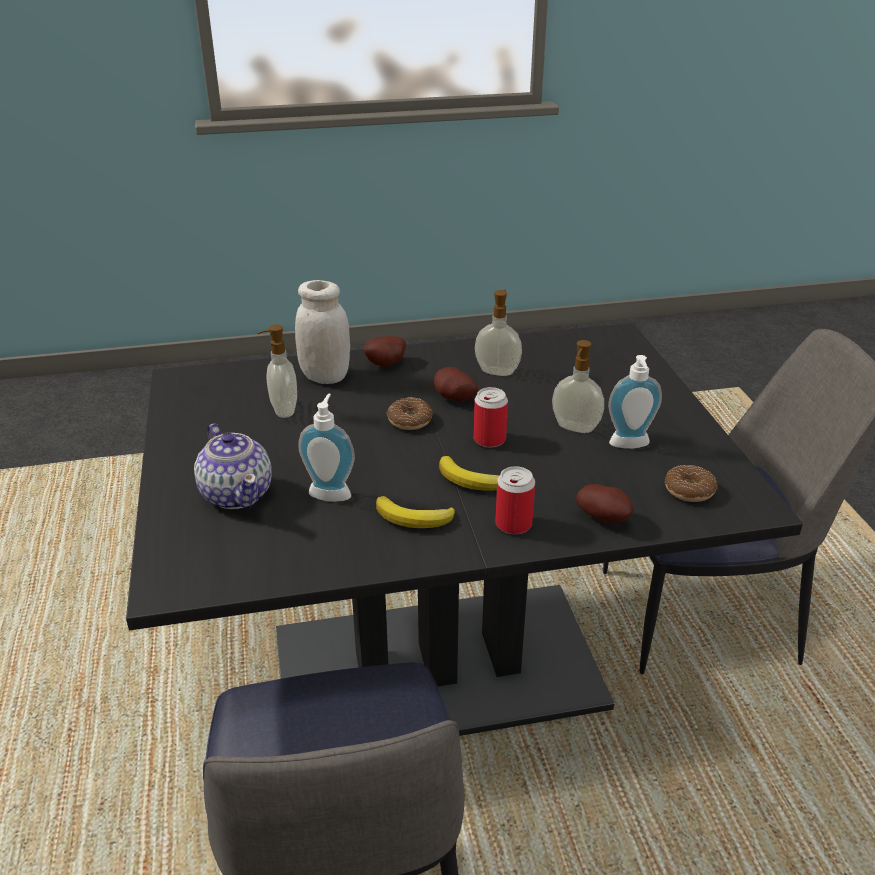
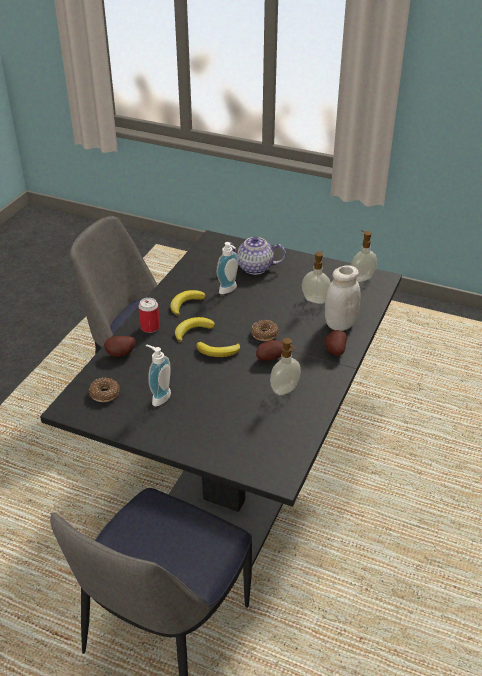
camera: 125 degrees right, 5 degrees up
can [474,387,508,447] -> banana [196,342,240,357]
soap dispenser [552,340,604,433] -> soap dispenser moved to [351,230,377,282]

